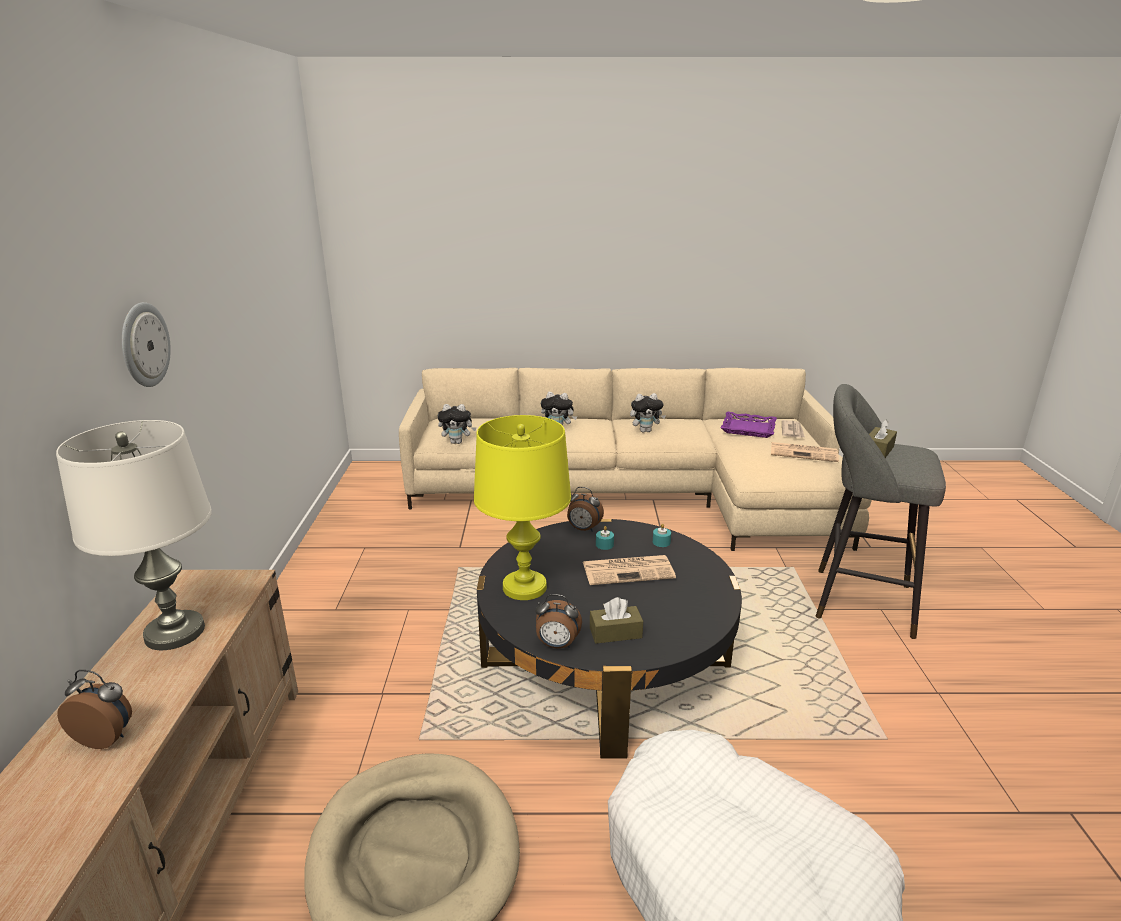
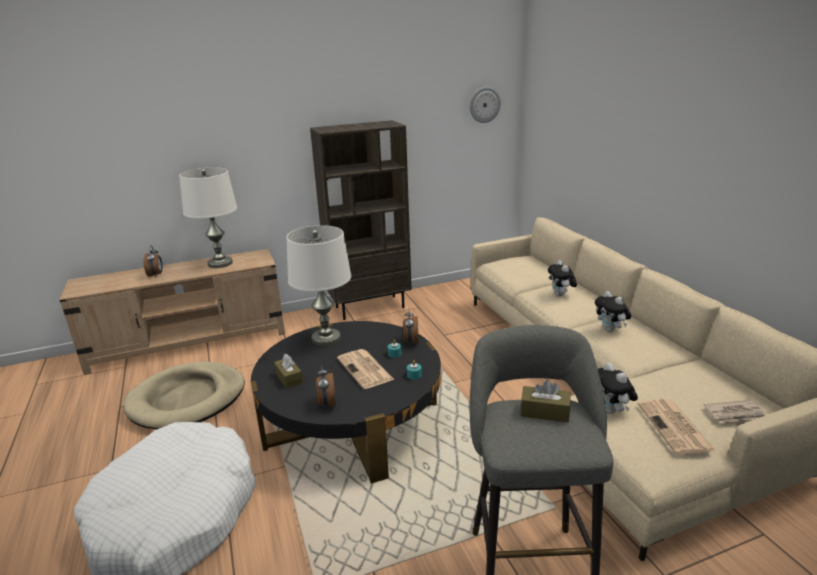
camera: 70 degrees right, 0 degrees up
wall clock [122,302,171,387] -> wall clock moved to [470,87,501,123]
plush toy [437,404,477,444] -> plush toy moved to [598,363,638,414]
yellow table lamp [474,415,571,600] -> white table lamp [287,225,351,346]
alarm clock [535,594,582,648] -> alarm clock moved to [316,365,336,409]
purple tray [721,412,777,438] -> none
none -> brown bookcase [310,120,412,320]

